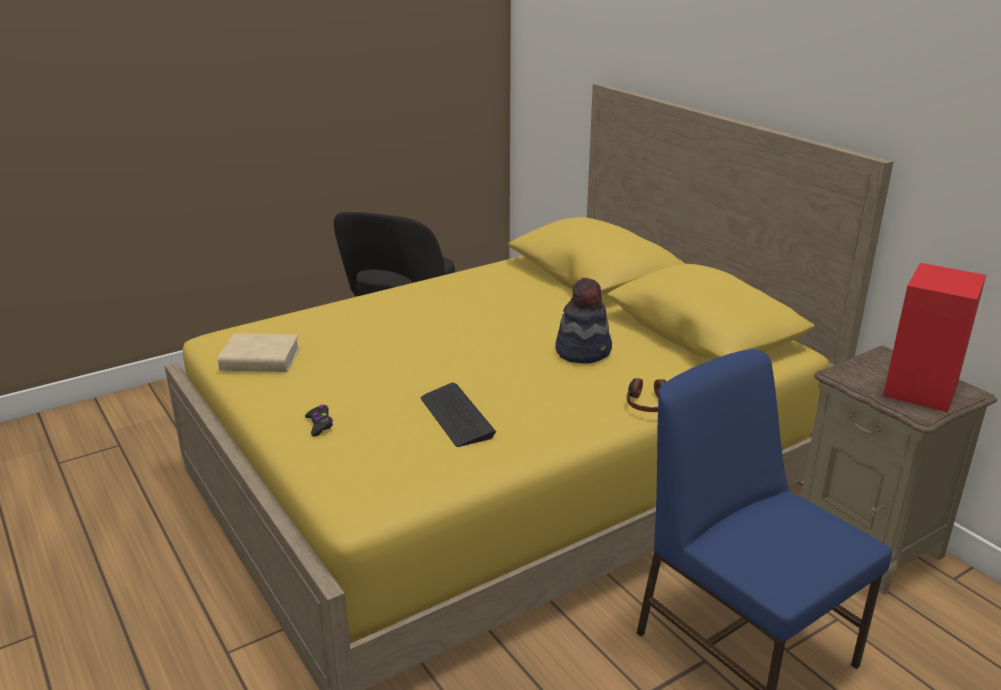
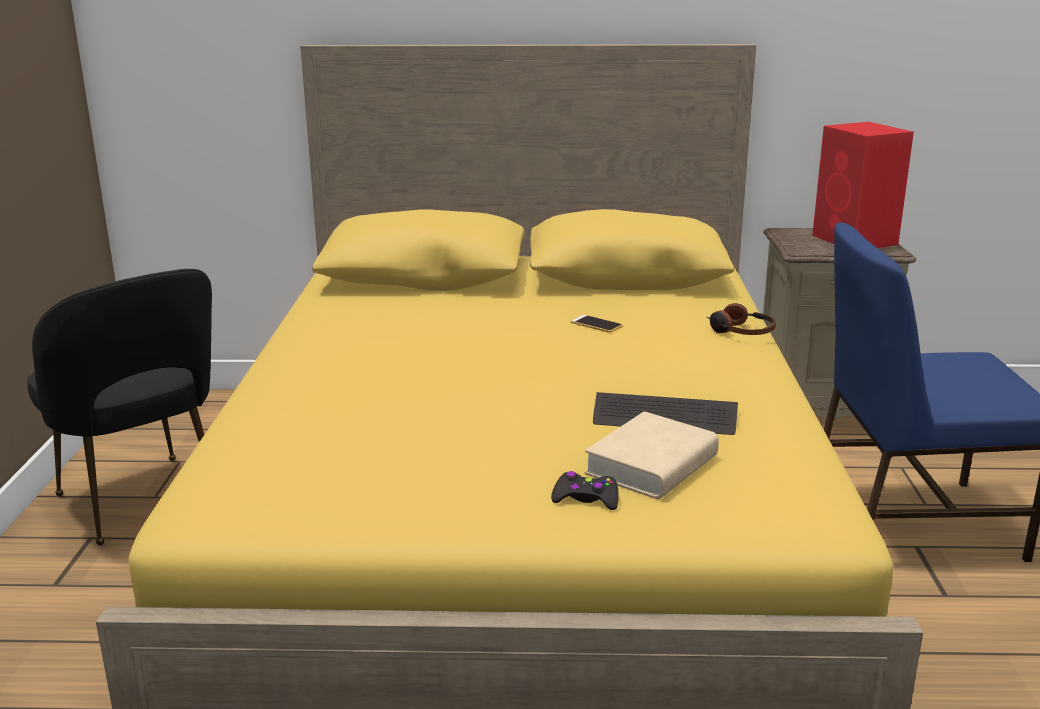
camera: 55 degrees left, 5 degrees down
beige book [218,333,300,372] -> beige book moved to [585,411,719,499]
hat [555,278,612,364] -> phone [571,315,623,333]

